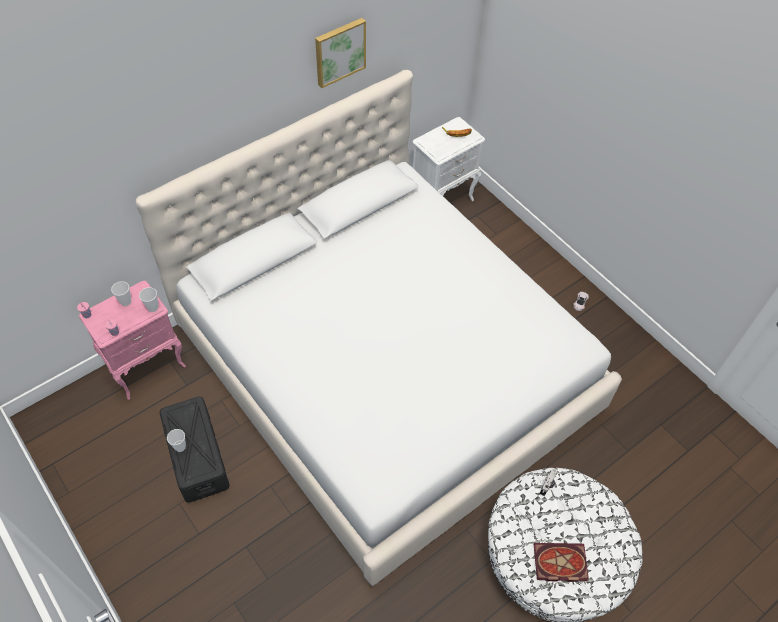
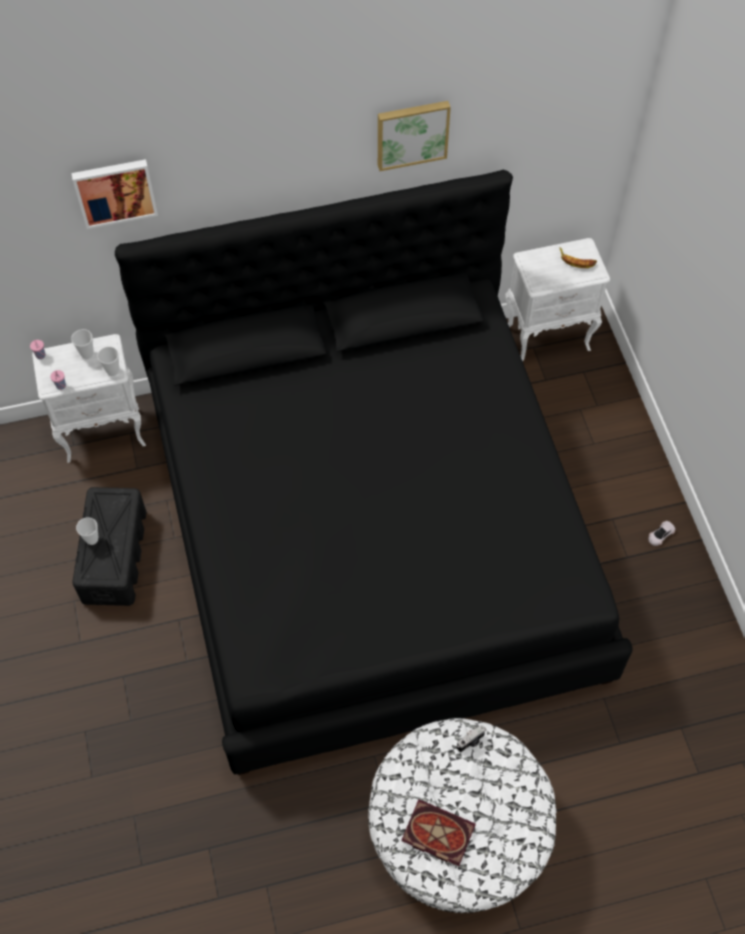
camera: 25 degrees right, 5 degrees up
pink nightstand [79,281,186,400] -> white nightstand [32,334,146,463]
white bed [136,70,622,586] -> black bed [115,170,633,775]
none -> picture [71,159,158,229]

